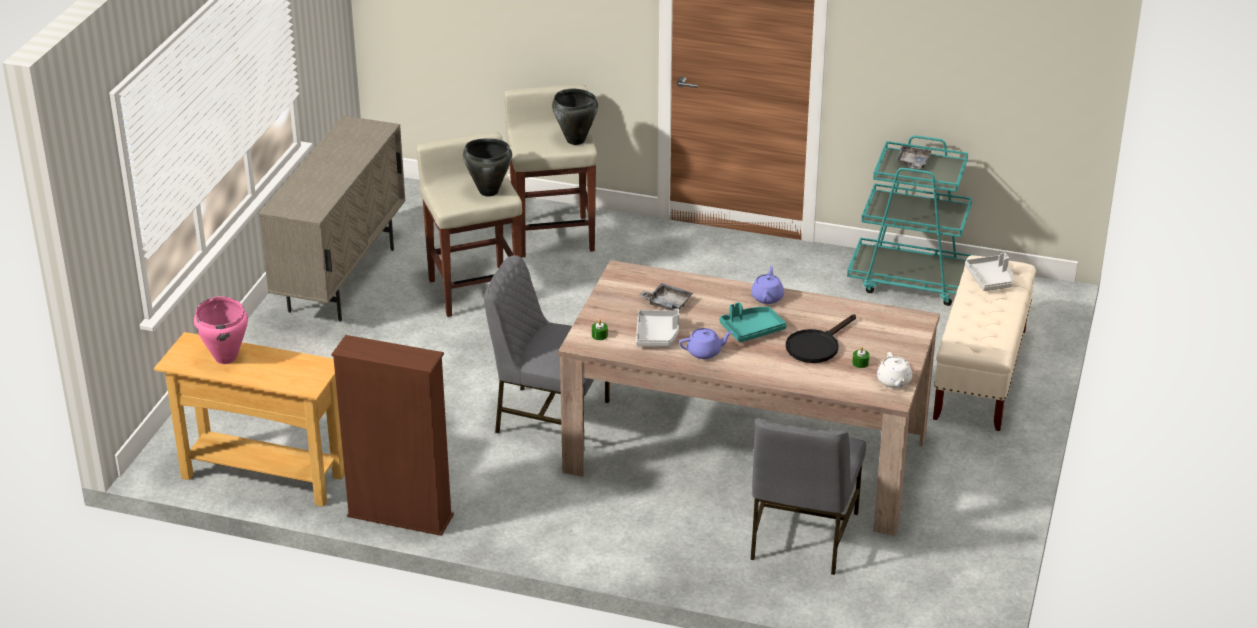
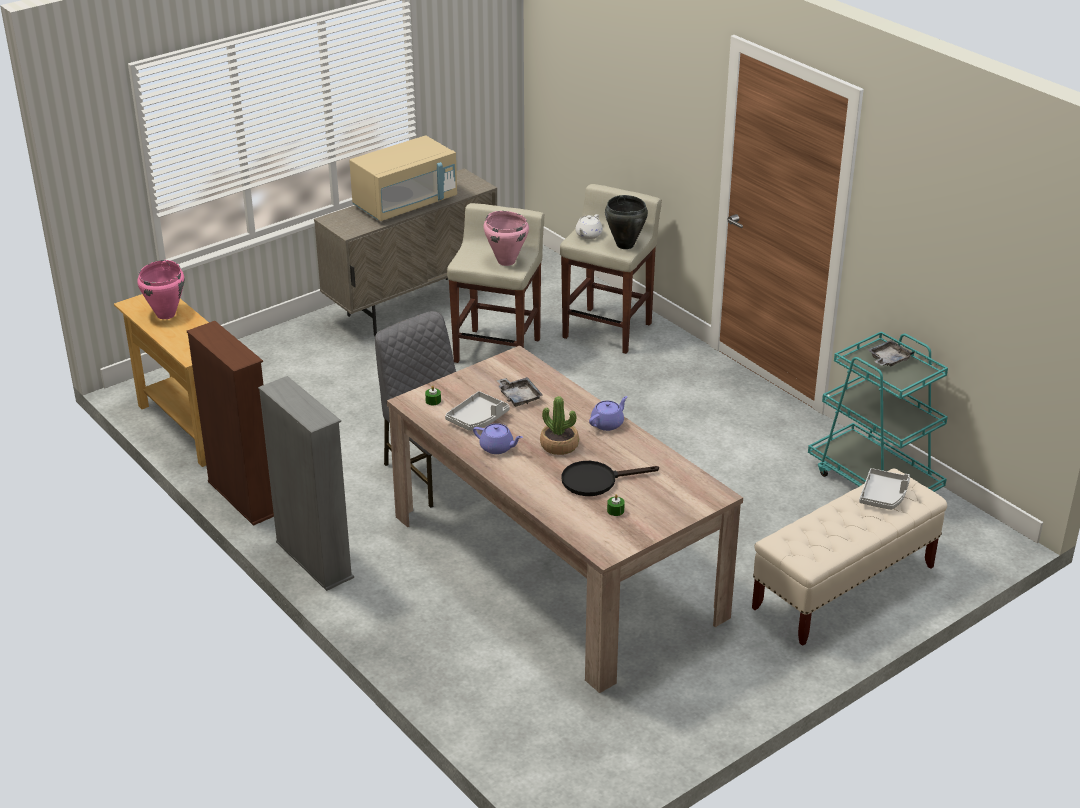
camera: 35 degrees right, 0 degrees up
black cooking pot [463,138,512,196] -> pink cooking pot [484,211,529,266]
turquoise tray [720,302,787,343] -> potted plant [540,396,579,455]
grey chair [750,418,866,575] -> none
white teapot [877,352,912,388] -> white teapot moved to [575,214,603,239]
none -> grey bookcase [258,376,354,591]
none -> beige microwave [349,135,457,221]

